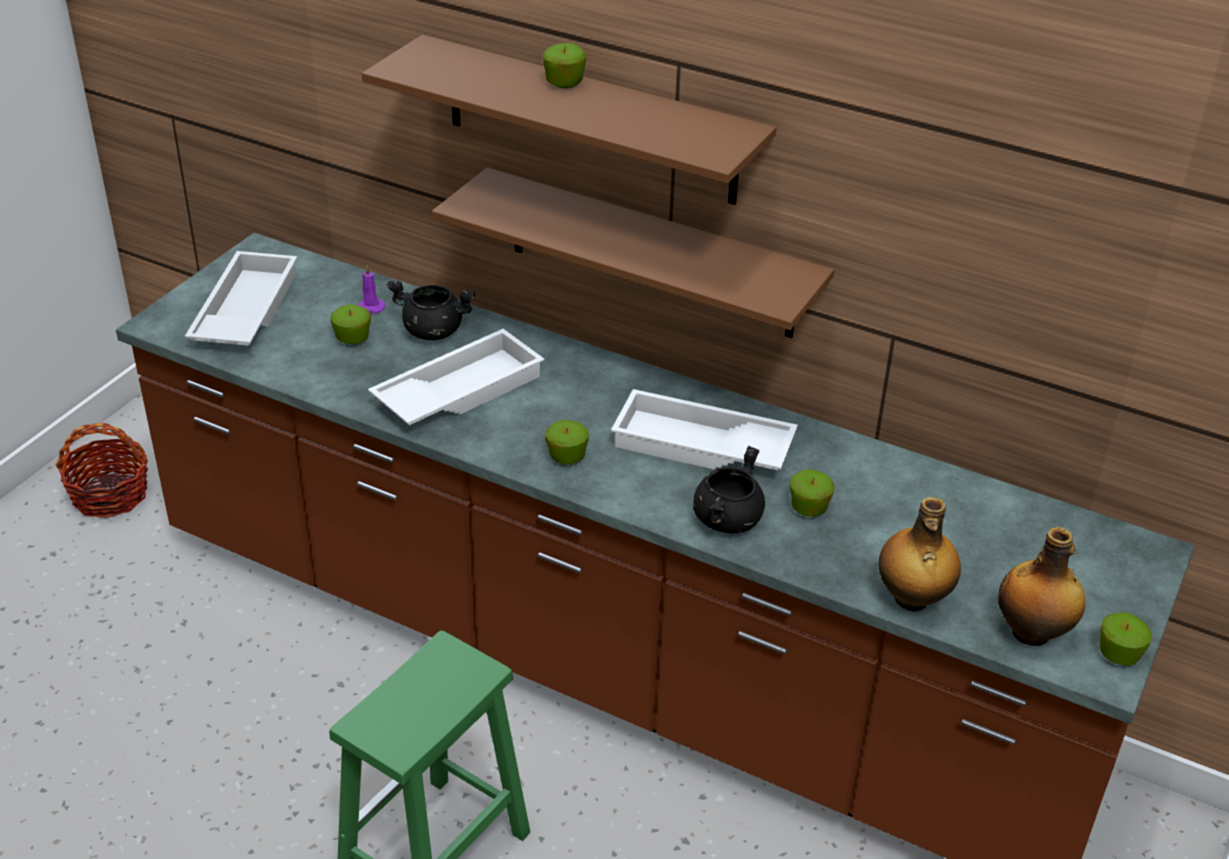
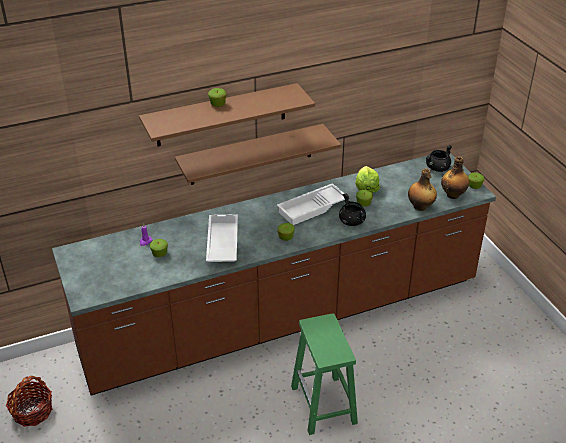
camera: 50 degrees left, 0 degrees up
white tray [185,251,298,346] -> none
black cooking pot [386,280,475,340] -> black cooking pot moved to [425,145,452,172]
none -> lettuce [355,166,380,193]

